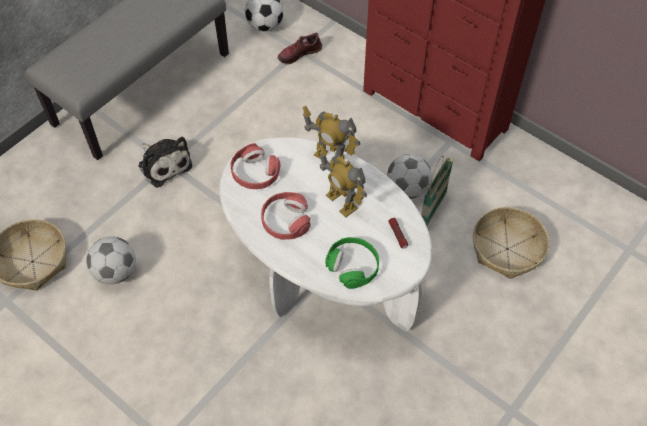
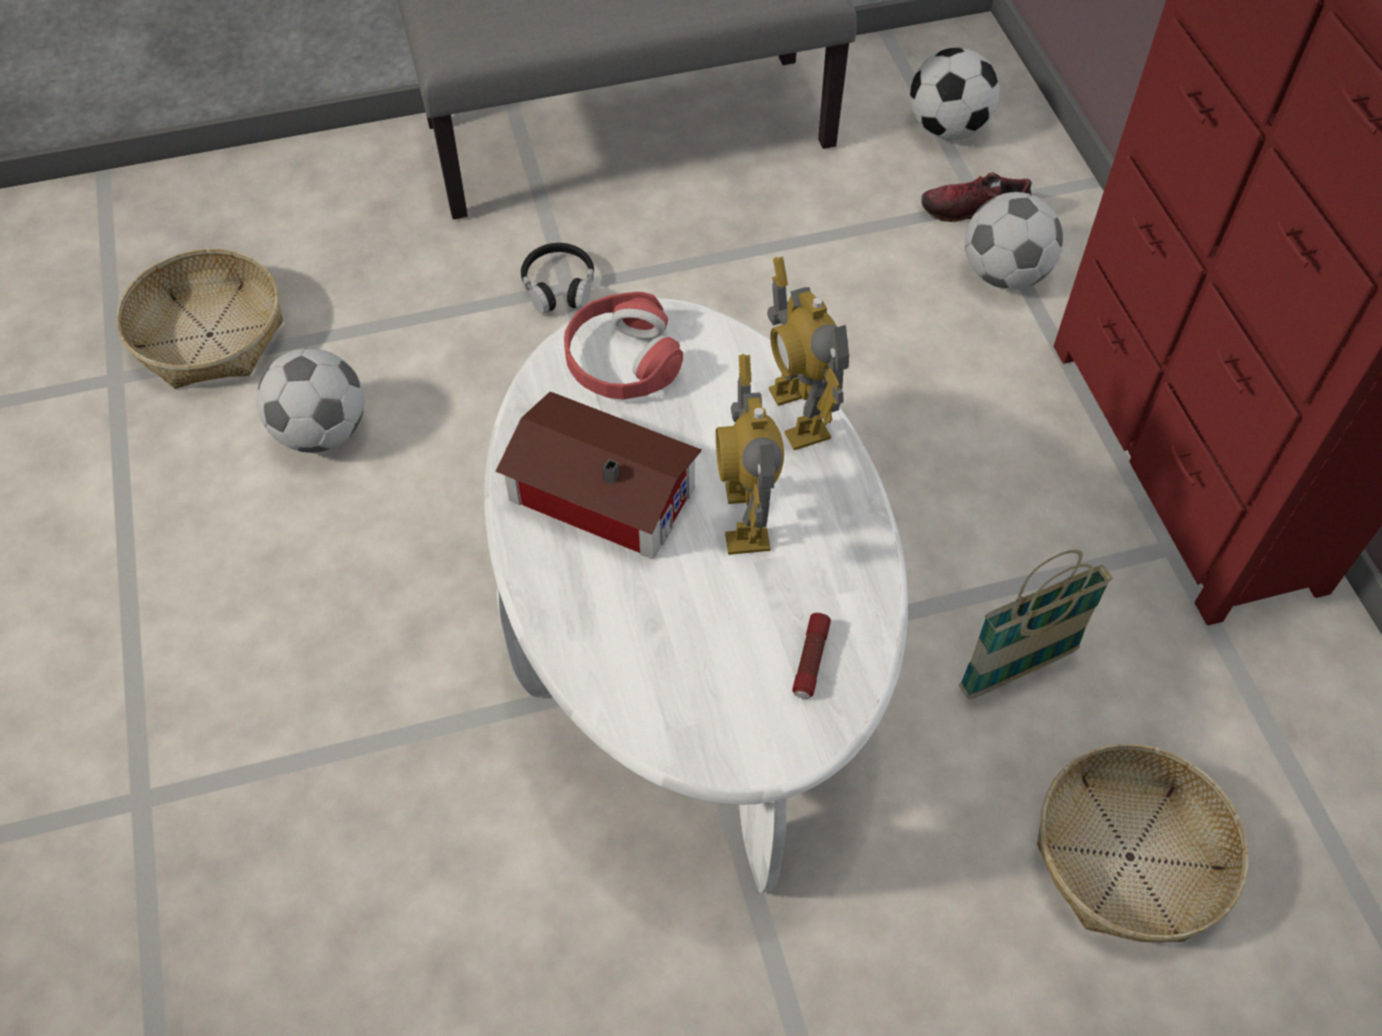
camera: 35 degrees right, 0 degrees up
plush toy [139,137,192,188] -> black headphones [521,243,594,314]
red headphones [261,192,311,240] -> toy house [495,391,702,559]
green headphones [325,237,379,289] -> none
football [387,154,432,199] -> football moved to [965,192,1063,290]

